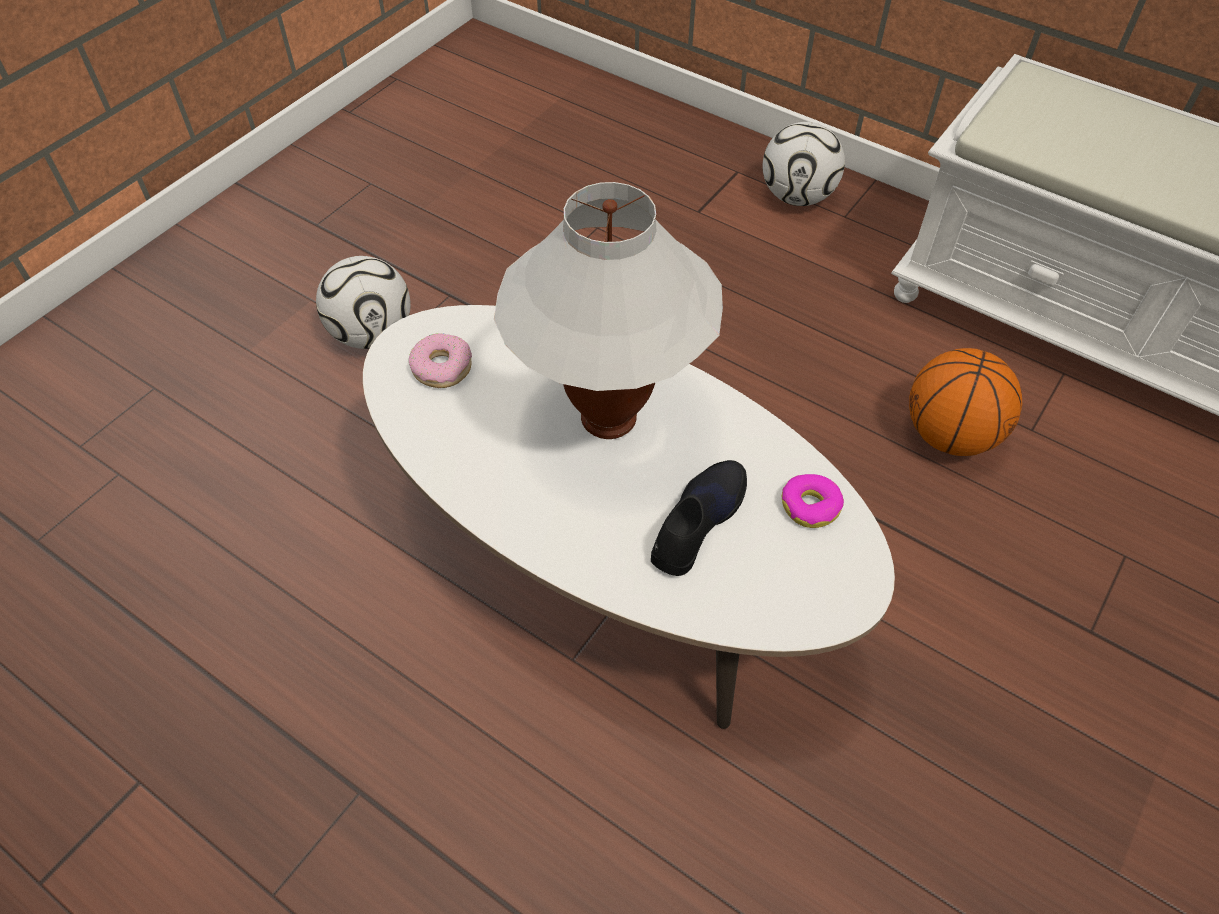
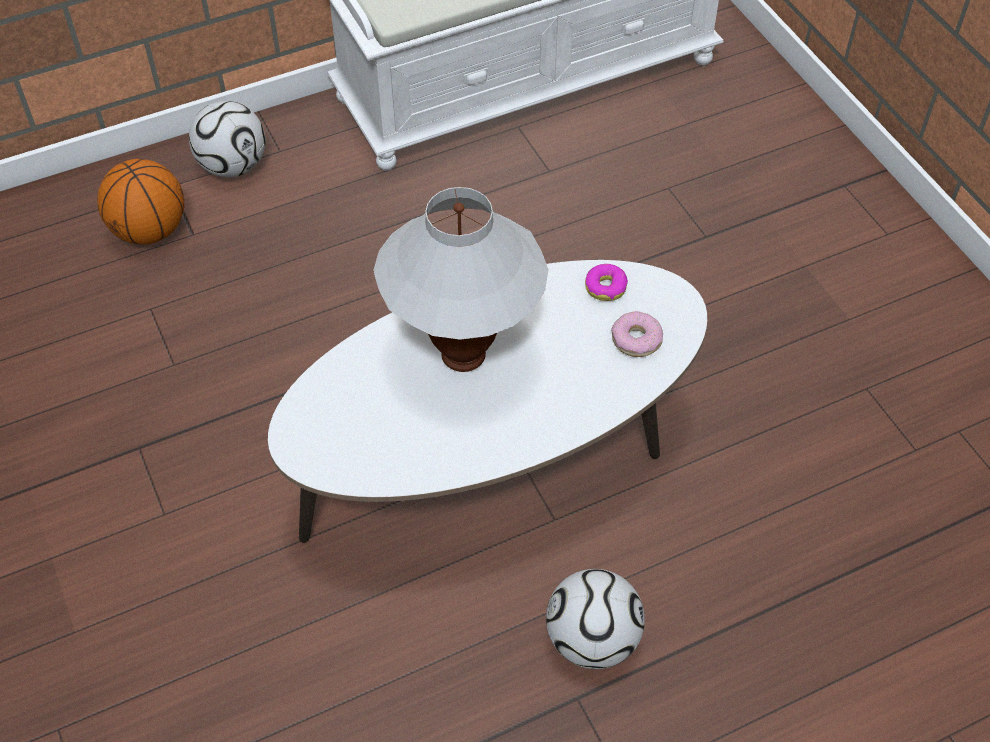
camera: 60 degrees left, 0 degrees up
football [316,256,411,349] -> football moved to [546,569,645,669]
donut [409,333,472,388] -> donut moved to [611,311,663,357]
black shoe [651,460,747,576] -> none
basketball [909,348,1022,456] -> basketball moved to [97,159,184,244]

